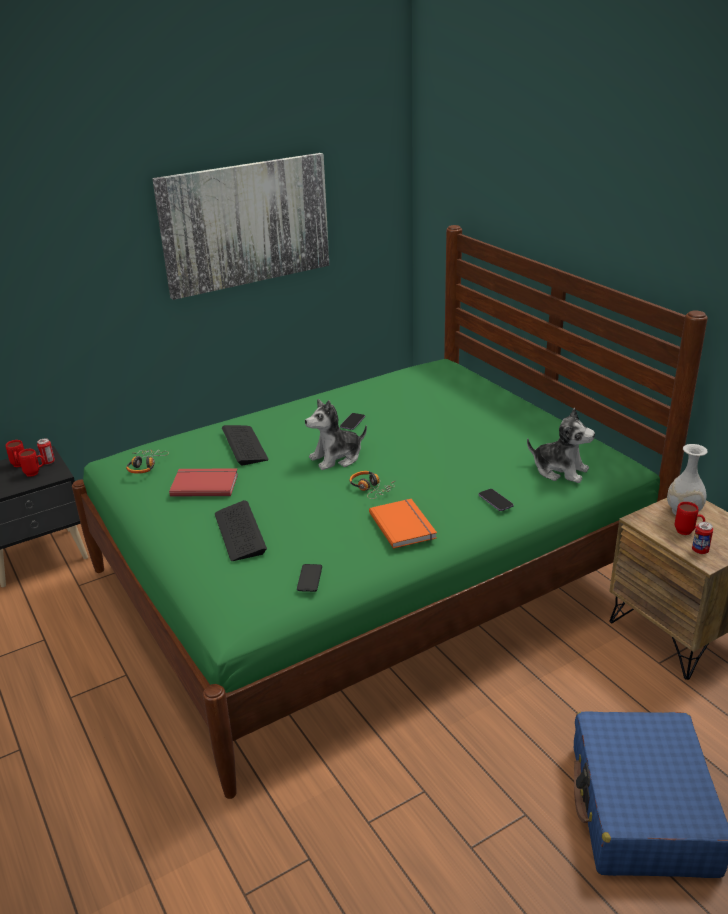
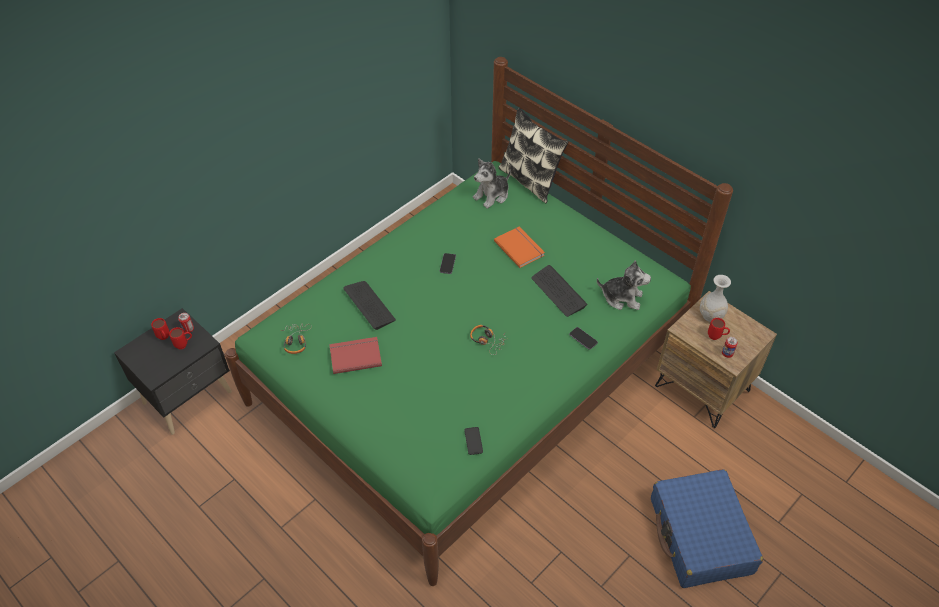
camera: 15 degrees left, 20 degrees up
picture [152,153,329,300] -> none
keyboard [215,500,267,561] -> keyboard moved to [531,265,587,317]
plush toy [305,399,367,470] -> plush toy moved to [473,158,511,209]
orange book [369,499,437,549] -> orange book moved to [494,227,545,268]
none -> pillow [498,108,569,203]

